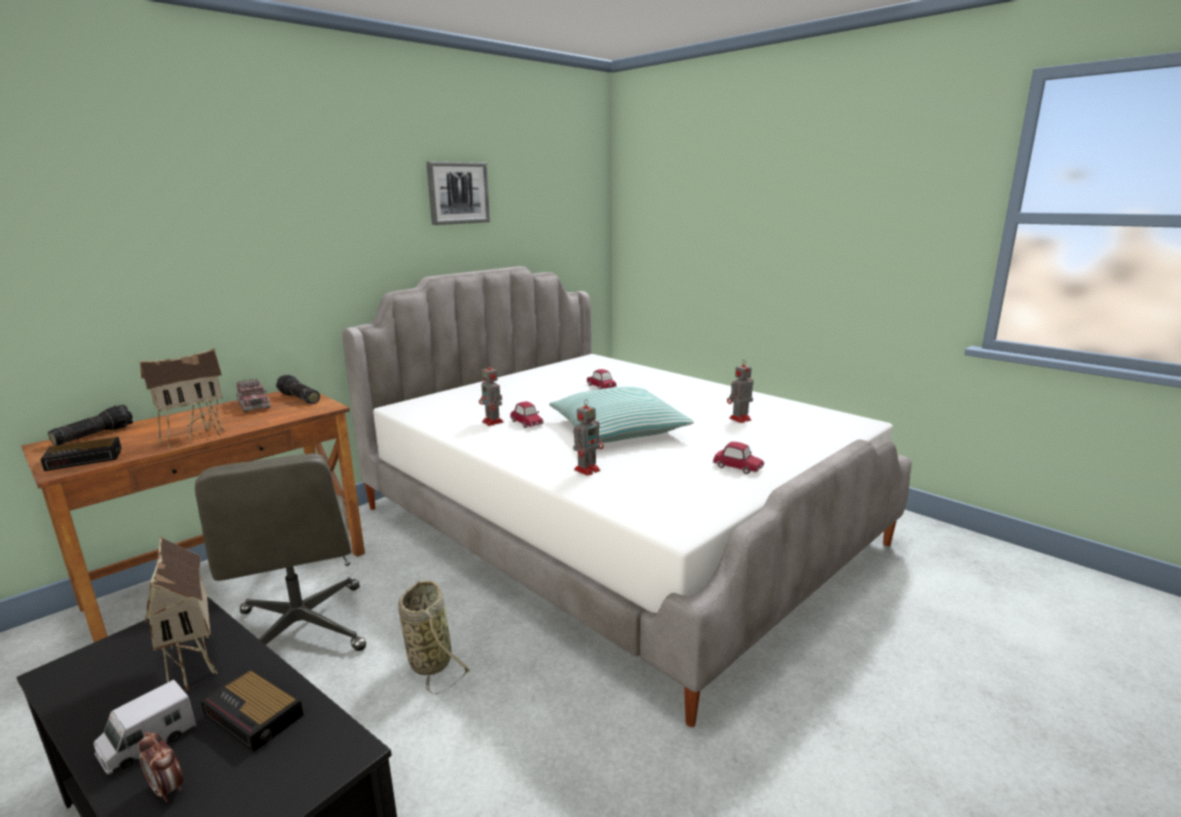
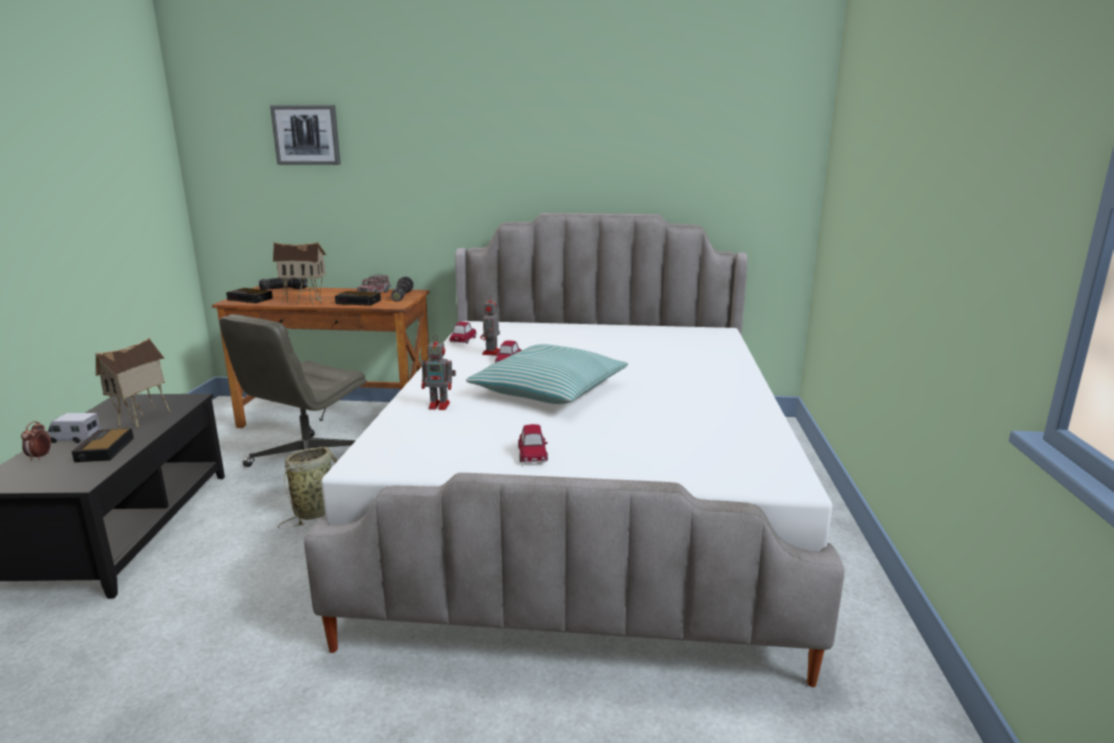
camera: 50 degrees right, 0 degrees up
picture [426,162,490,225] -> picture moved to [270,105,341,165]
toy car [587,369,617,389] -> toy car moved to [449,322,477,344]
toy robot [727,359,753,423] -> none
none -> alarm clock [335,291,381,306]

